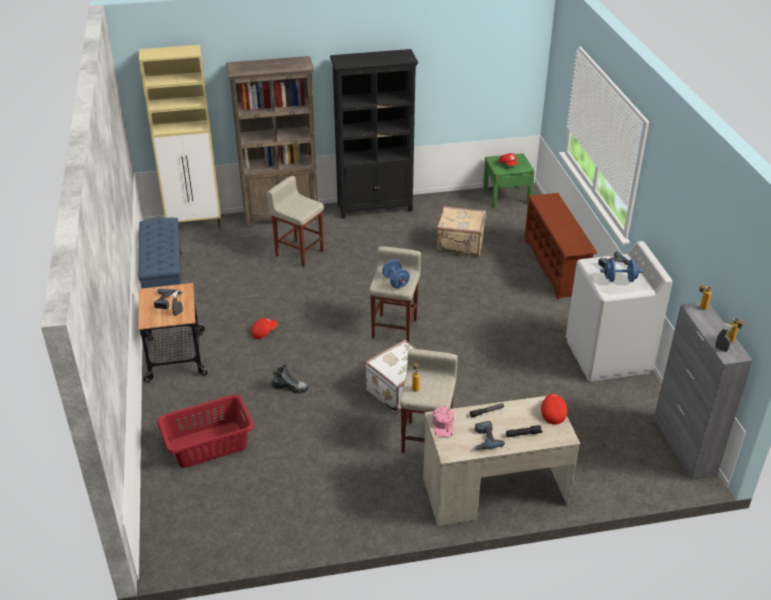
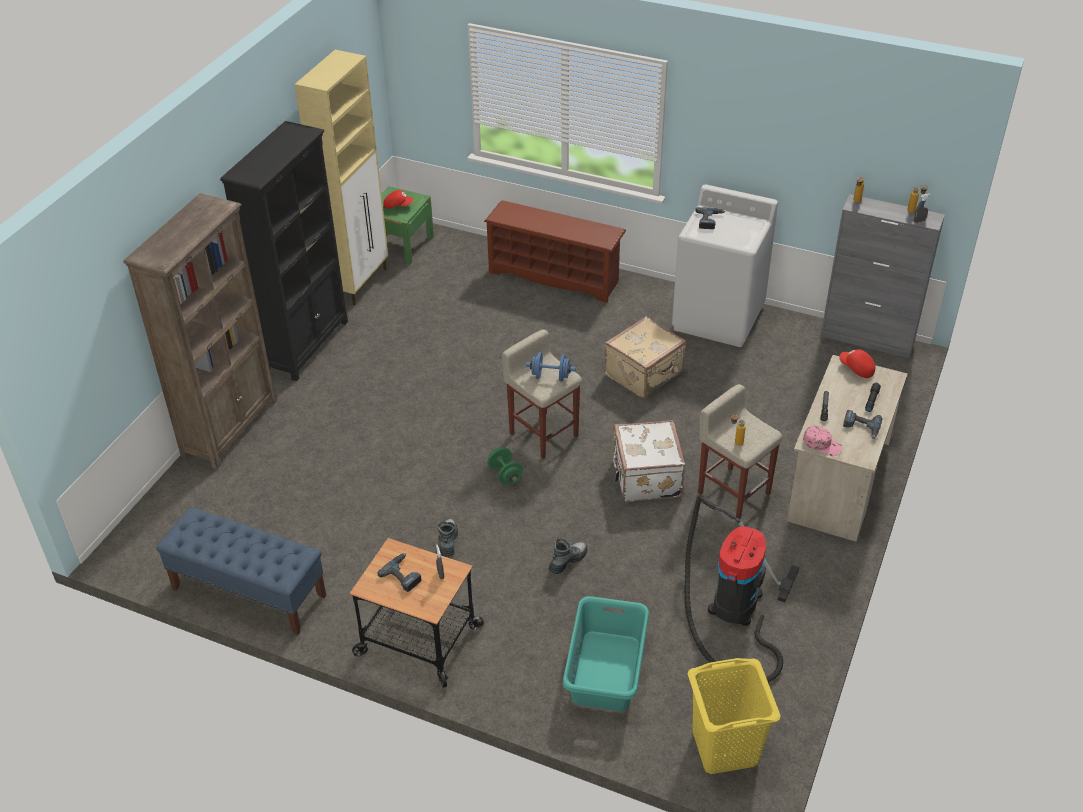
camera: 55 degrees left, 5 degrees up
beige cabinet [139,45,221,228] -> beige cabinet moved to [295,50,388,305]
red laundry basket [157,395,254,468] -> turquoise laundry basket [563,596,649,711]
red cap [251,318,277,339] -> boot [438,518,458,556]
beige stool [267,176,324,267] -> none
beige suitcase [437,206,486,257] -> beige suitcase moved to [605,316,686,398]
blue dumbbell [600,260,643,282] -> none
none -> green dumbbell [487,447,523,484]
none -> vacuum cleaner [684,495,799,683]
none -> yellow laundry basket [688,658,781,774]

